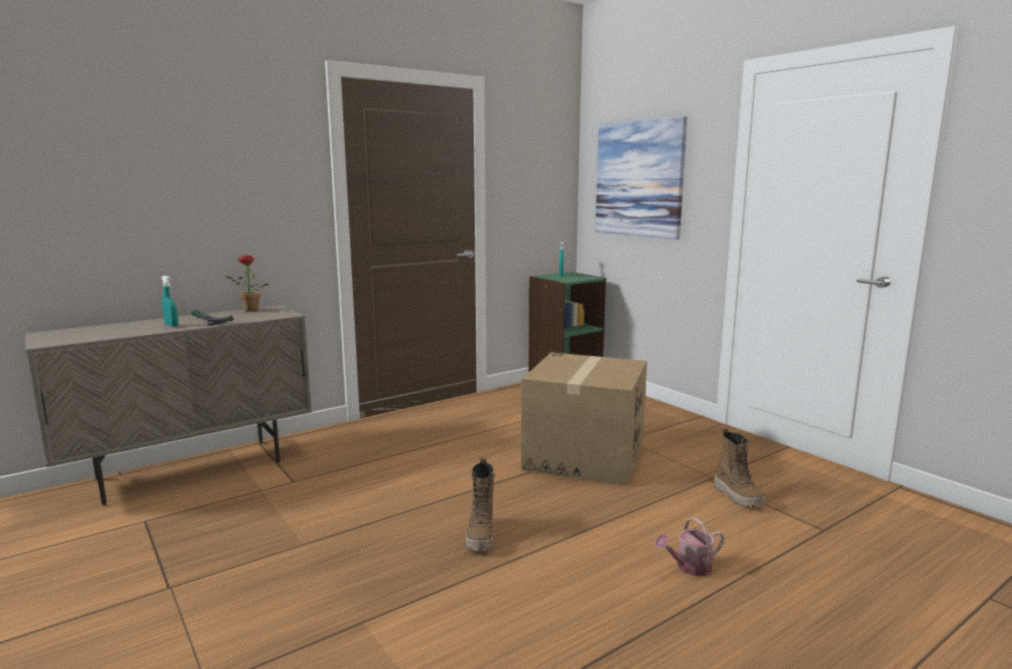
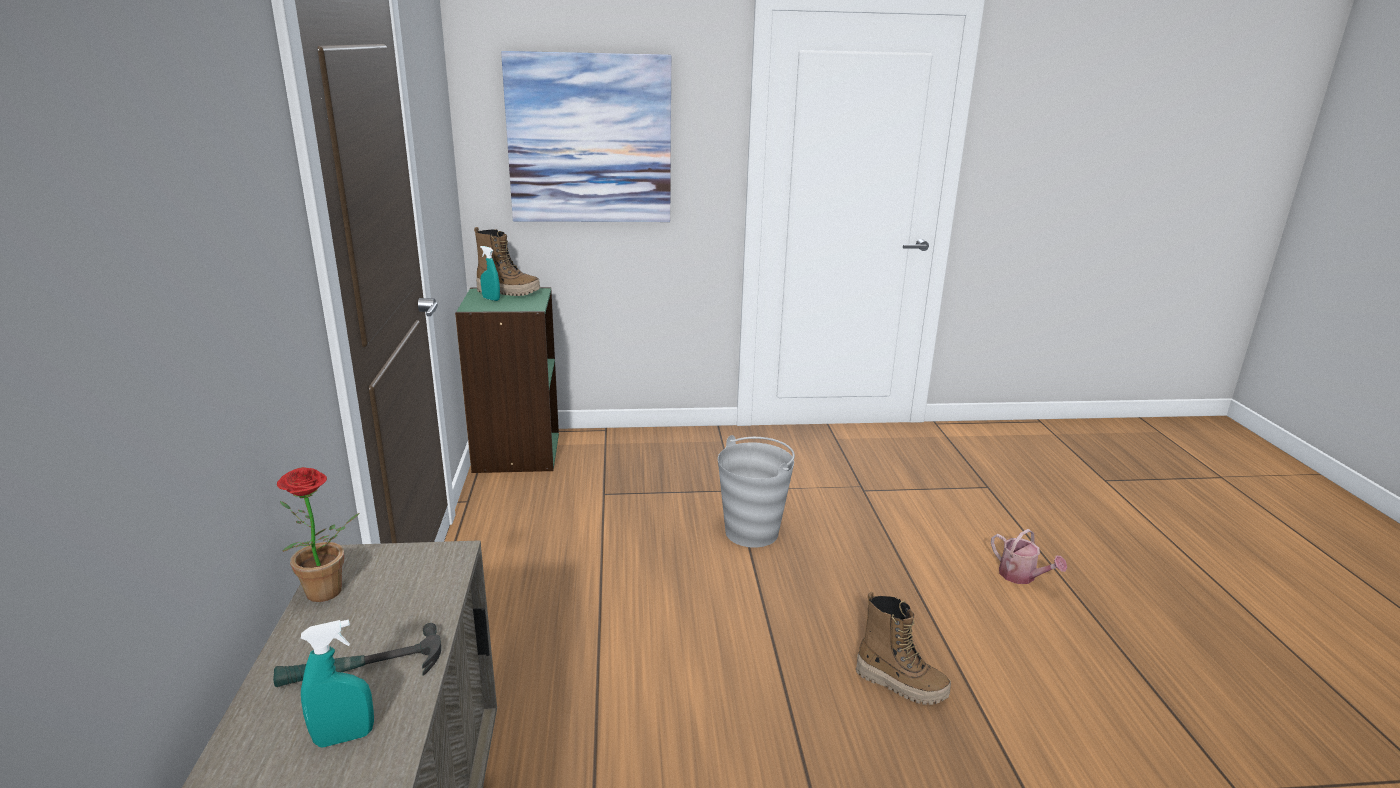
camera: 60 degrees left, 10 degrees up
cardboard box [521,352,647,486] -> grey bucket [718,435,795,548]
watering can [654,517,724,576] -> watering can turned 45 degrees counterclockwise [991,529,1067,584]
boot [714,428,765,508] -> boot moved to [474,227,540,296]

